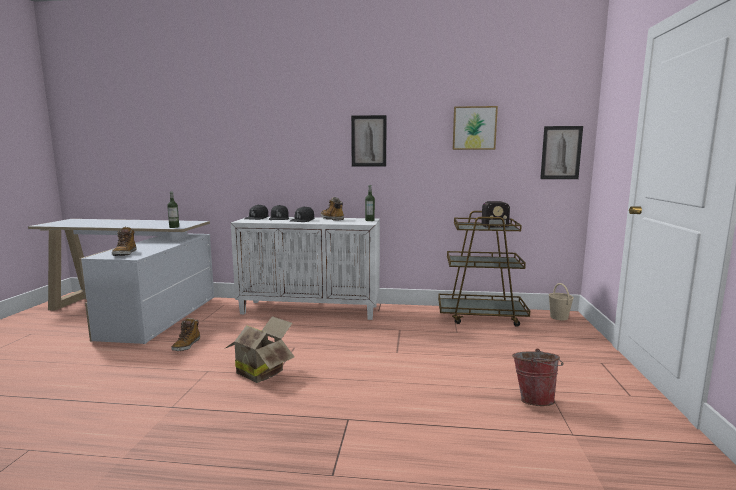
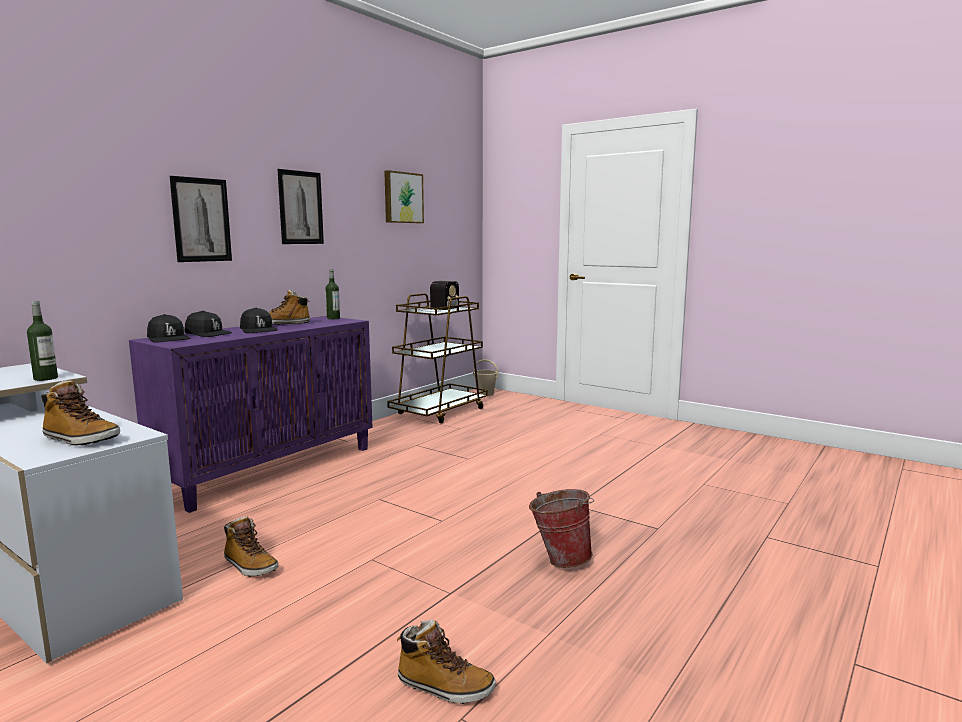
camera: 60 degrees left, 0 degrees up
cardboard box [224,316,295,383] -> none
white cabinet [231,217,380,320] -> purple cabinet [129,316,373,513]
bucket [512,349,564,406] -> bucket moved to [529,489,594,568]
picture [540,126,583,179] -> picture moved to [170,176,232,262]
none -> boot [397,620,496,704]

